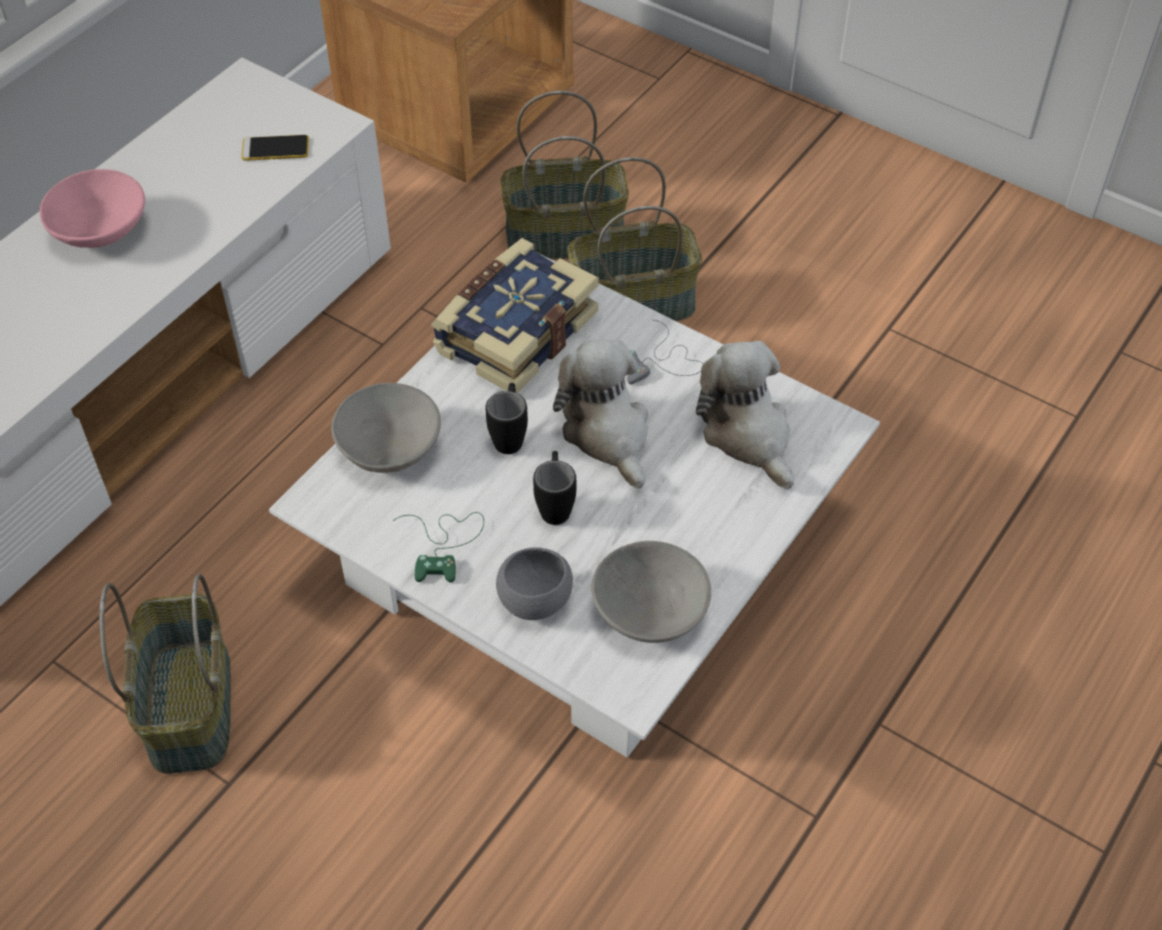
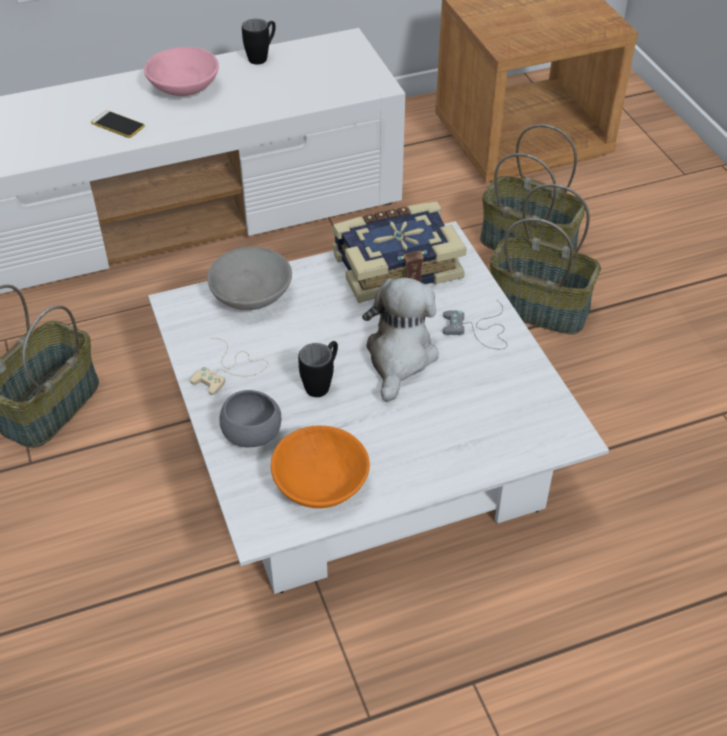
camera: 35 degrees right, 5 degrees down
phone [241,135,309,161] -> phone moved to [91,110,145,138]
green game controller [393,512,484,582] -> beige game controller [190,338,268,395]
black mug [486,383,528,454] -> black mug moved to [242,19,276,65]
grey bowl [591,541,711,643] -> orange bowl [271,426,370,508]
plush toy [696,341,794,489] -> none

